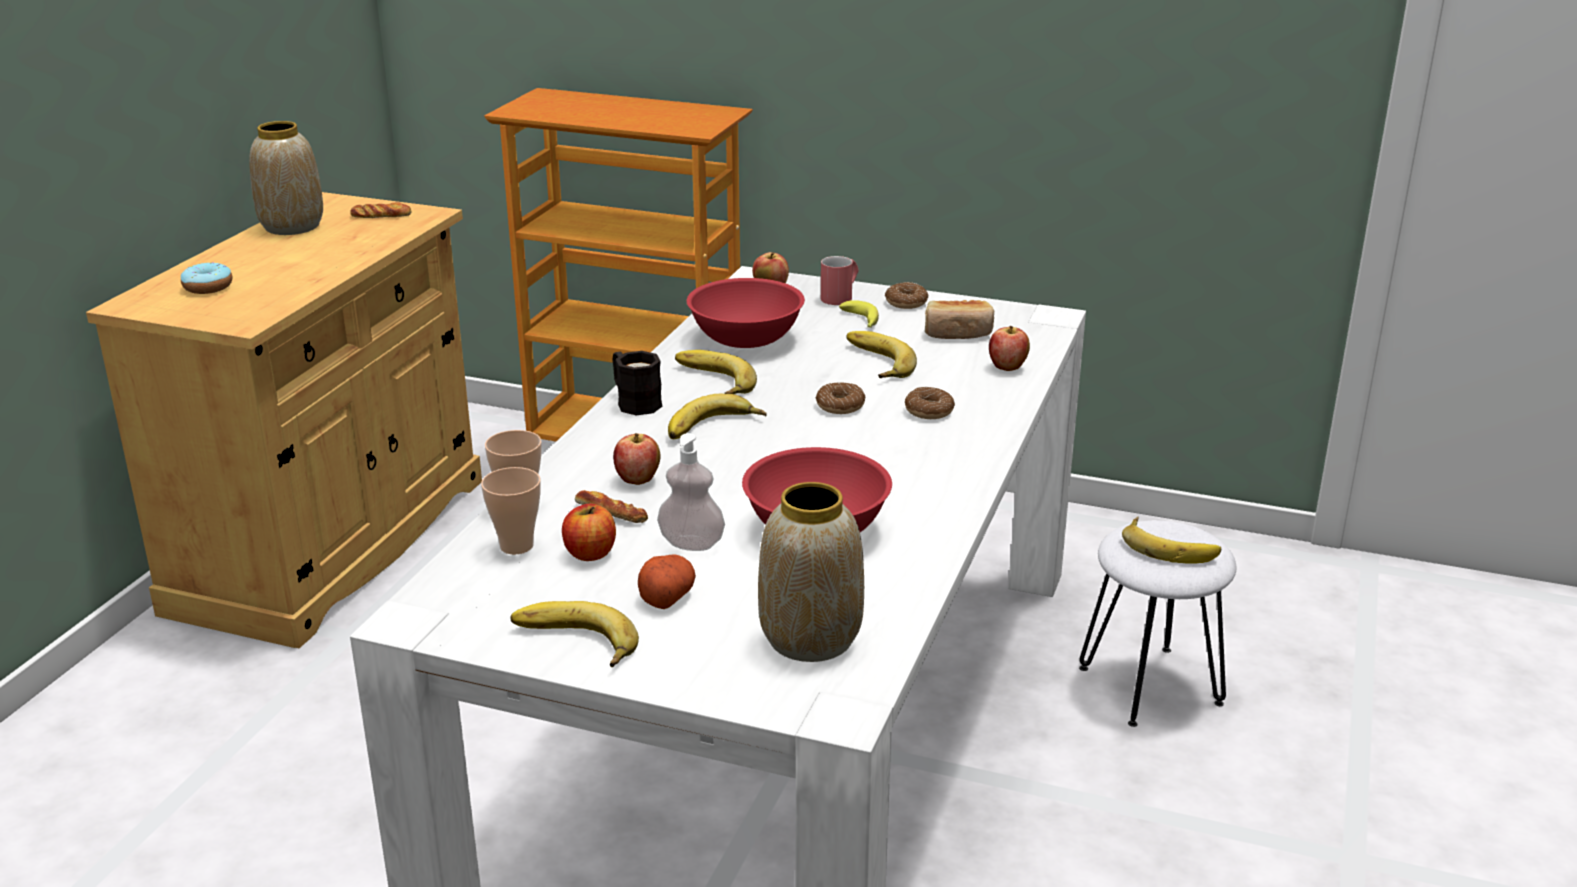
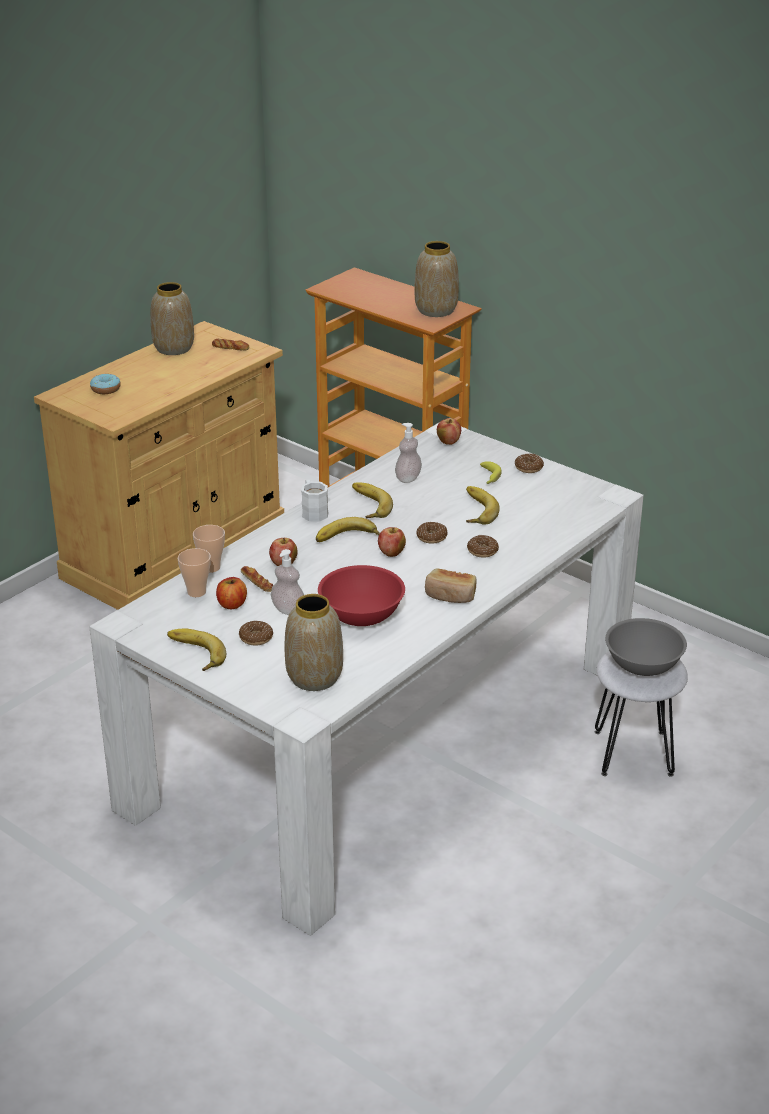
camera: 20 degrees right, 5 degrees up
black mug [612,351,663,415] -> white mug [301,479,329,522]
potato [638,554,696,609] -> donut [239,621,273,646]
red bowl [687,278,805,348] -> soap dispenser [395,423,422,483]
red mug [821,256,858,305] -> none
bread [925,300,994,339] -> bread moved to [425,568,476,603]
apple [989,326,1030,371] -> apple moved to [378,527,406,557]
banana [1122,517,1221,564] -> grey bowl [605,618,687,676]
none -> vase [415,241,459,317]

